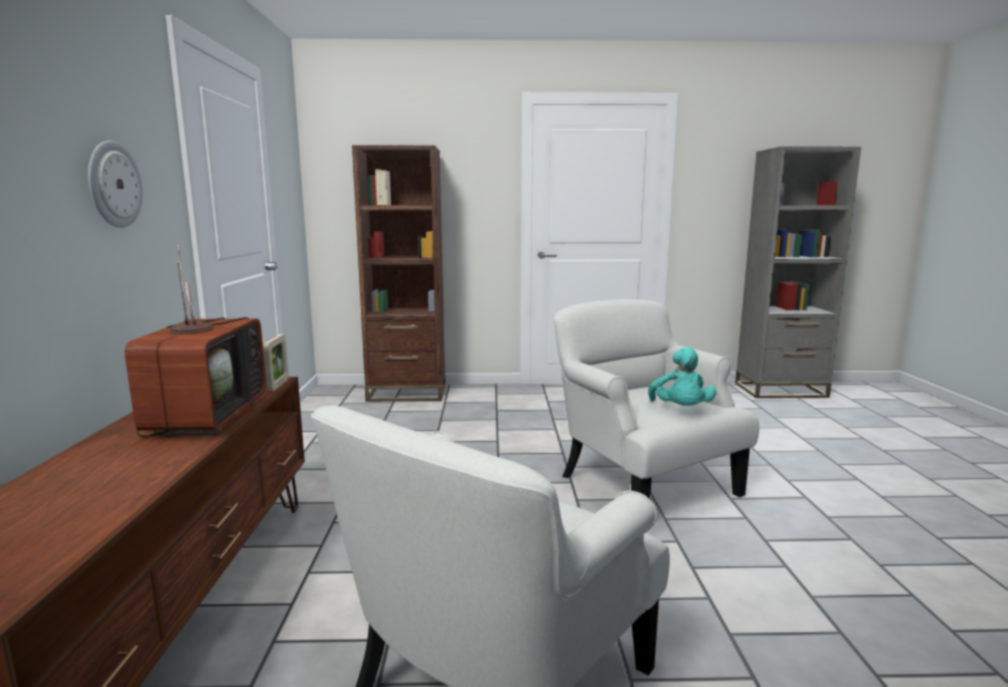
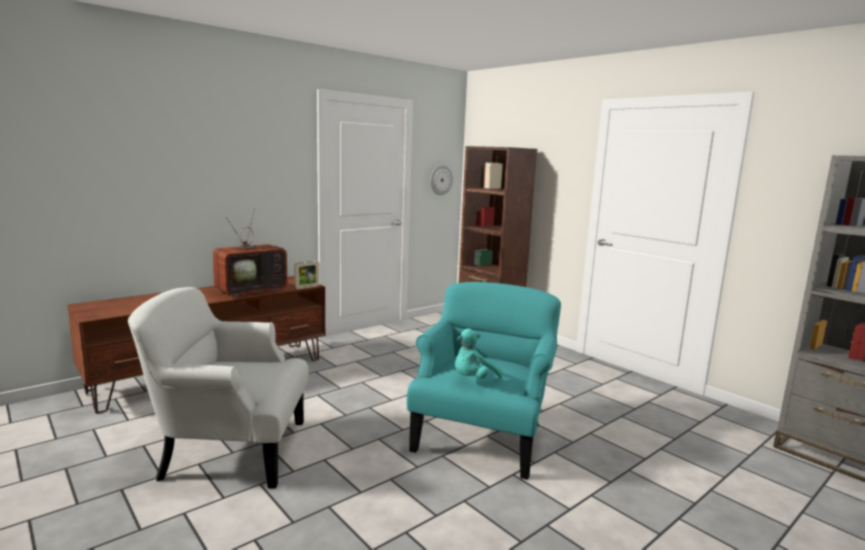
camera: 50 degrees right, 0 degrees up
wall clock [88,140,143,228] -> wall clock moved to [430,165,453,195]
white armchair [553,299,759,499] -> turquoise armchair [407,282,561,480]

